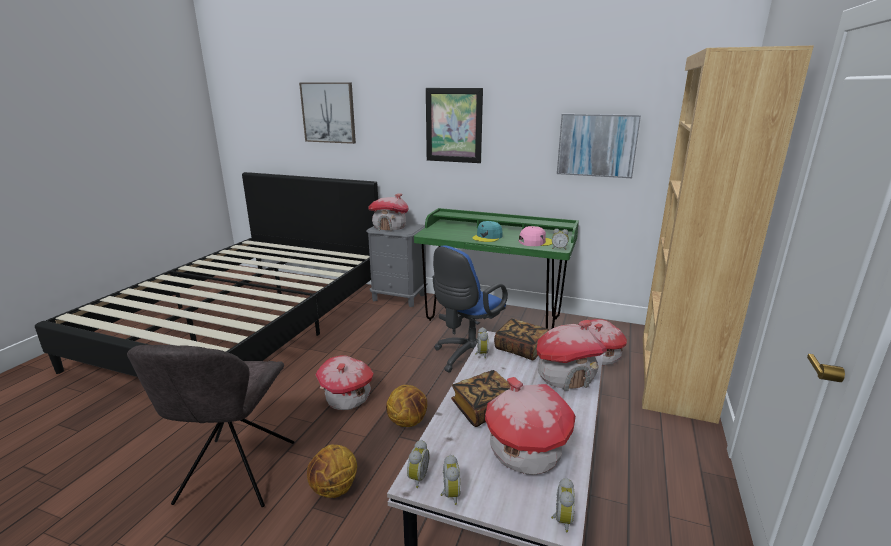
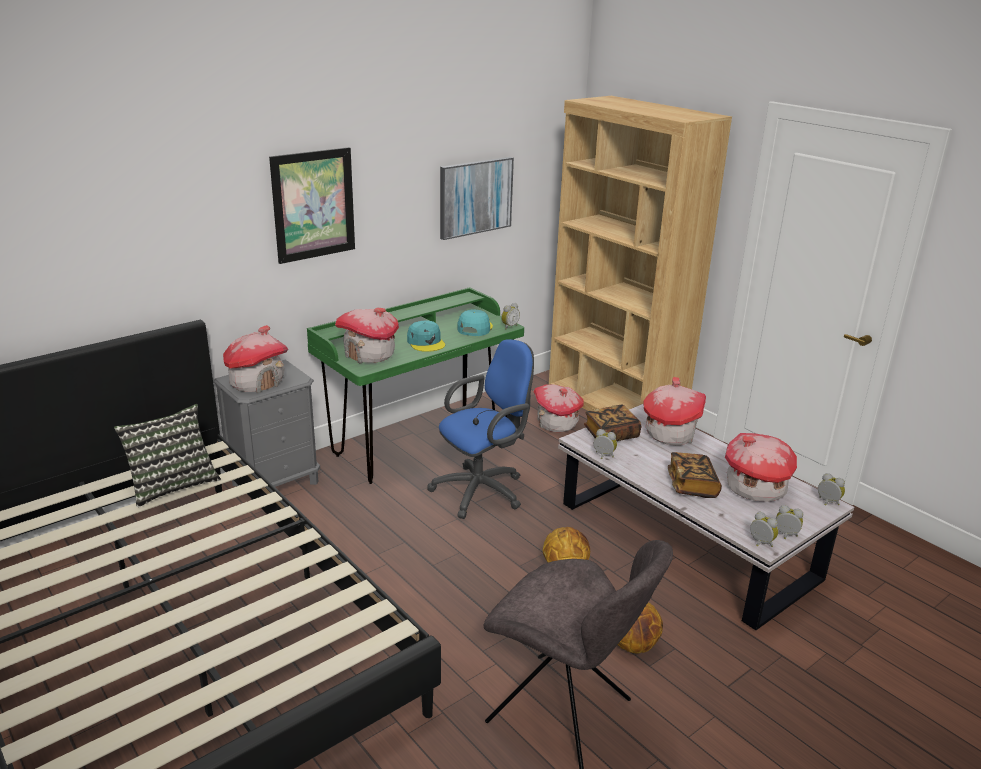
camera: 60 degrees left, 5 degrees up
picture [299,82,356,144] -> none
toy house [315,355,373,410] -> toy house moved to [335,308,399,363]
blue office chair [433,245,508,373] -> blue office chair turned 105 degrees counterclockwise [427,339,534,519]
pink cap [519,226,552,246] -> turquoise cap [457,309,493,336]
none -> pillow [114,404,221,507]

